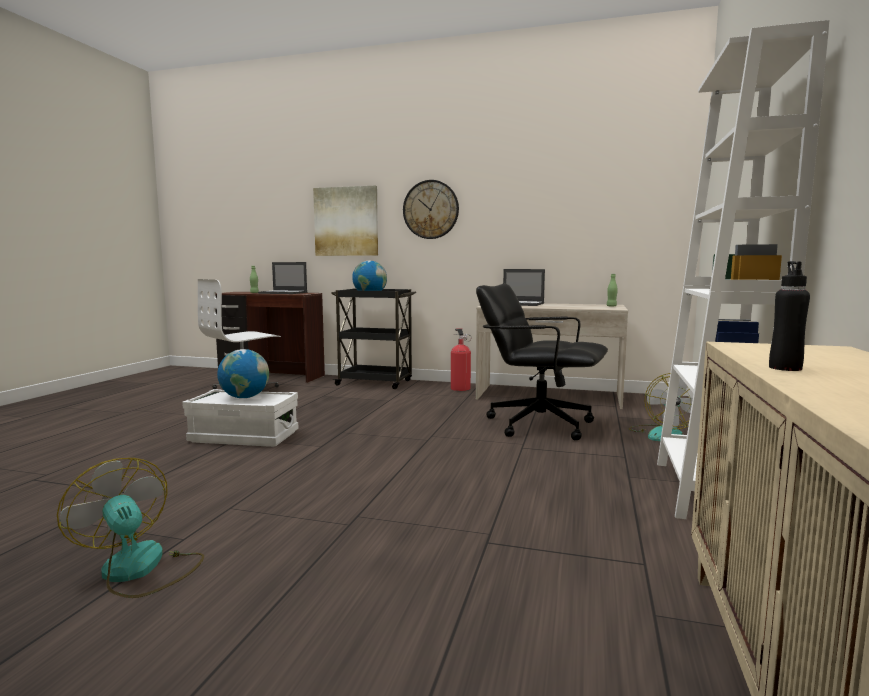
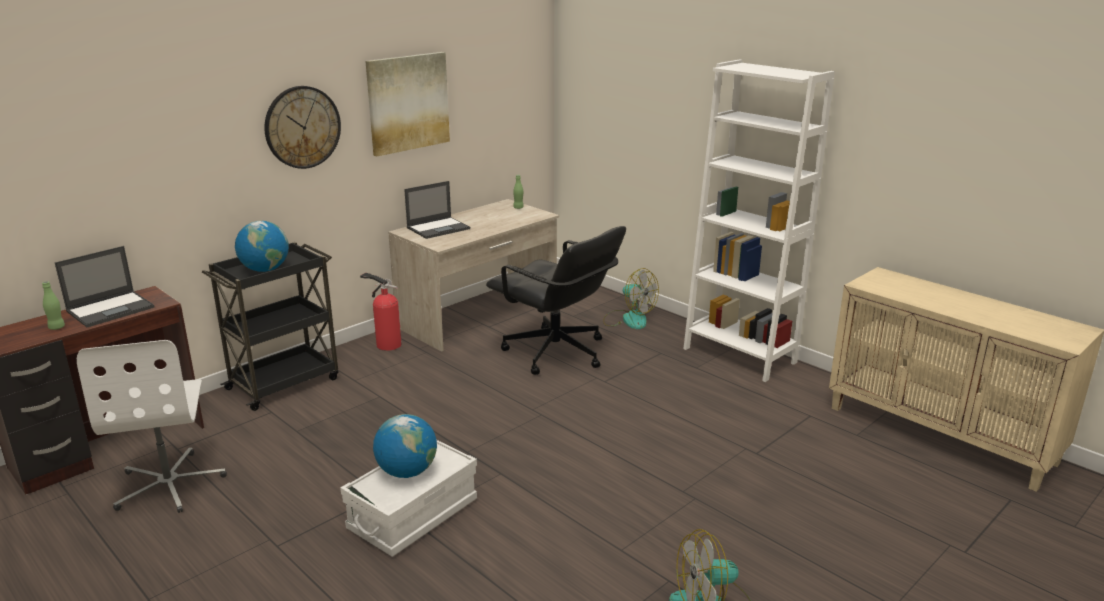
camera: 60 degrees left, 15 degrees up
picture [313,185,378,256] -> picture moved to [365,52,450,157]
black office chair [476,283,608,440] -> black office chair turned 105 degrees counterclockwise [486,226,626,375]
black bottle [769,261,810,371] -> none

